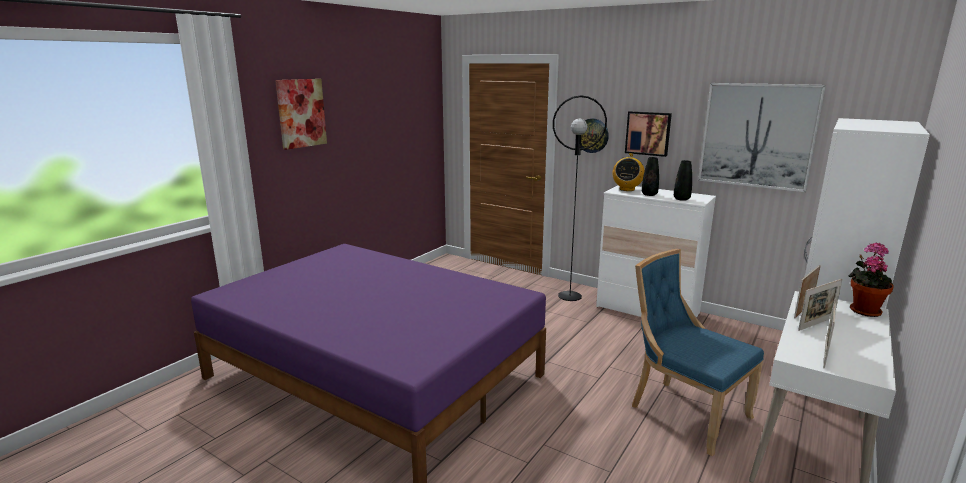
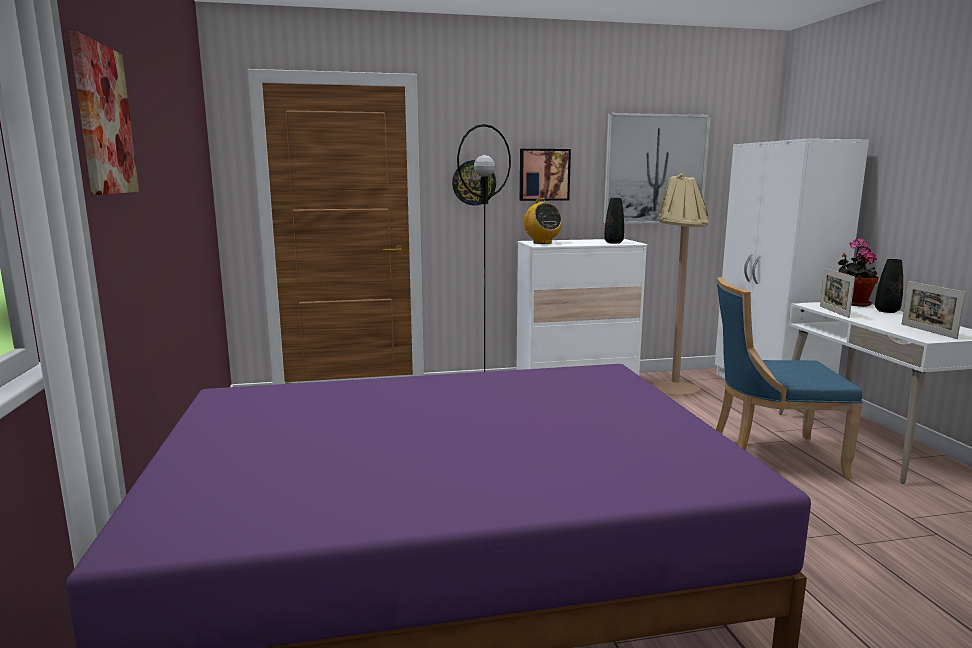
camera: 45 degrees left, 5 degrees down
black vase [642,157,659,196] -> black vase moved to [875,259,903,313]
picture frame [798,279,842,331] -> none
none -> beige floor lamp [651,174,709,395]

